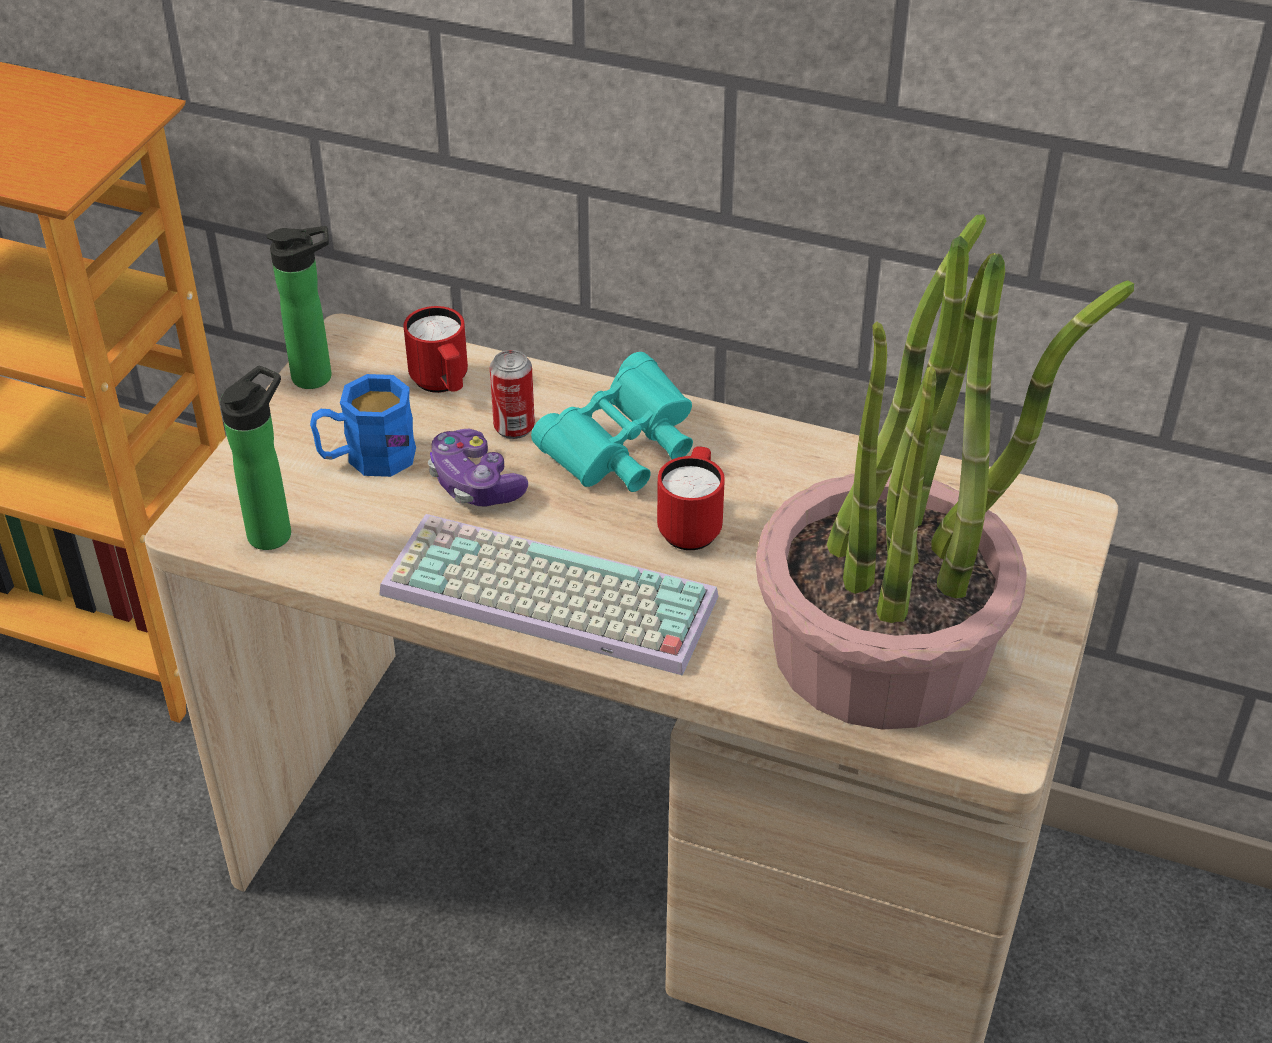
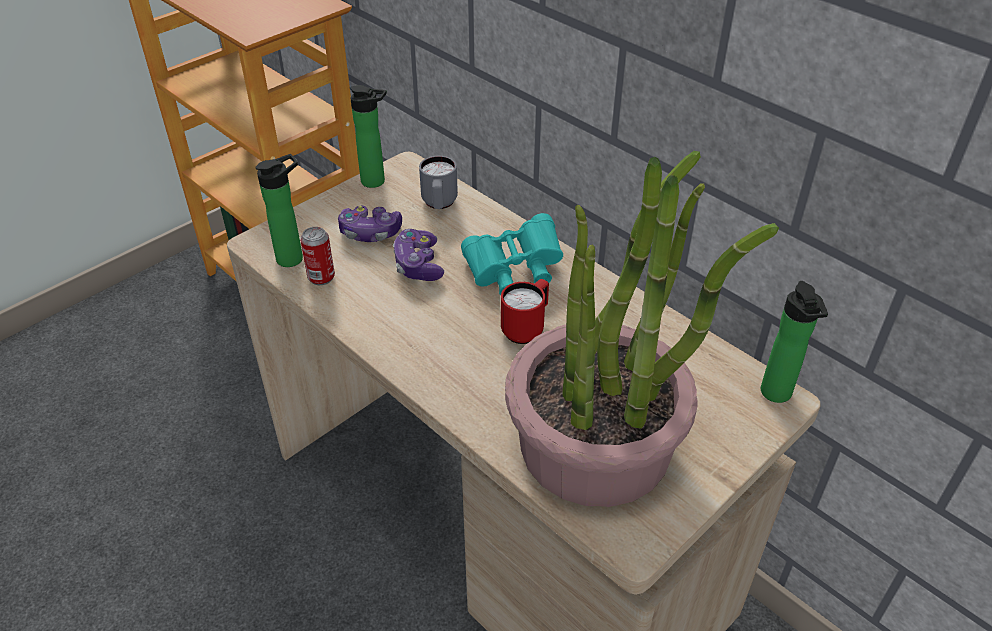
camera: 25 degrees right, 0 degrees up
blue mug [310,374,416,477] -> game controller [338,206,402,242]
keyboard [379,514,719,676] -> none
red mug [403,306,468,393] -> grey mug [419,156,458,209]
can [490,350,535,439] -> can moved to [300,227,335,285]
none -> bottle [761,281,828,403]

